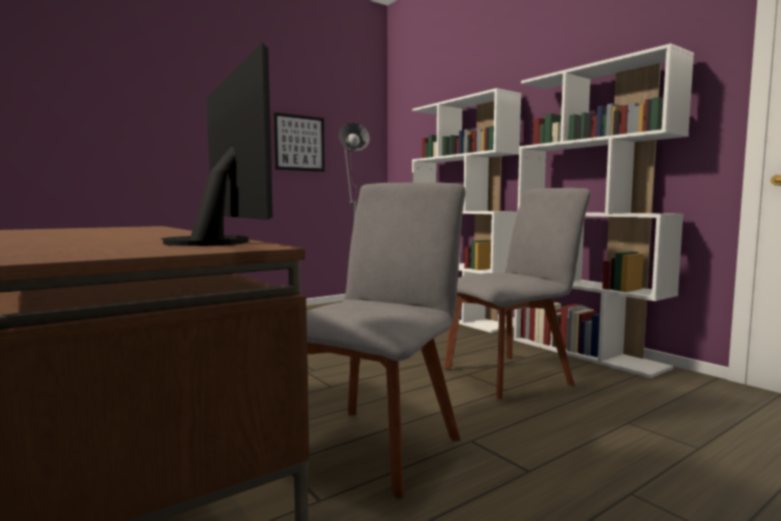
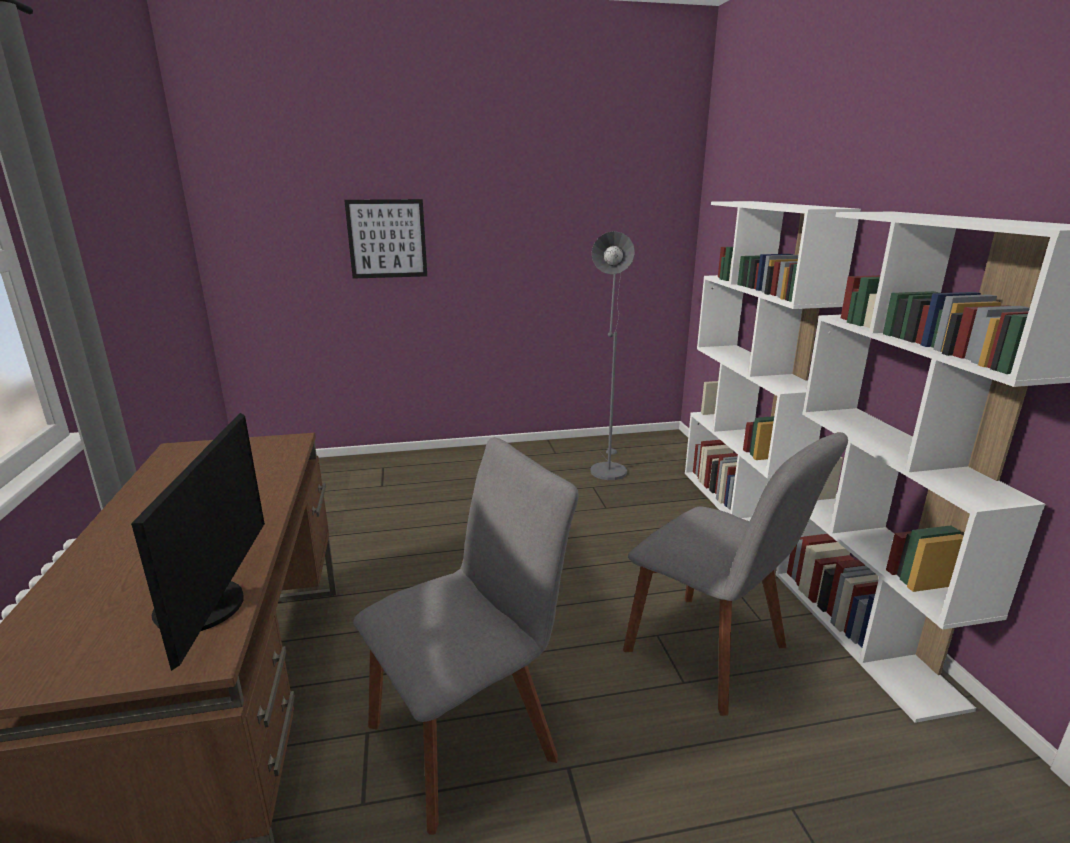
camera: 25 degrees right, 15 degrees up
picture [274,112,325,172] -> picture moved to [344,199,427,279]
grey chair [444,188,591,399] -> grey chair turned 45 degrees clockwise [623,432,848,716]

